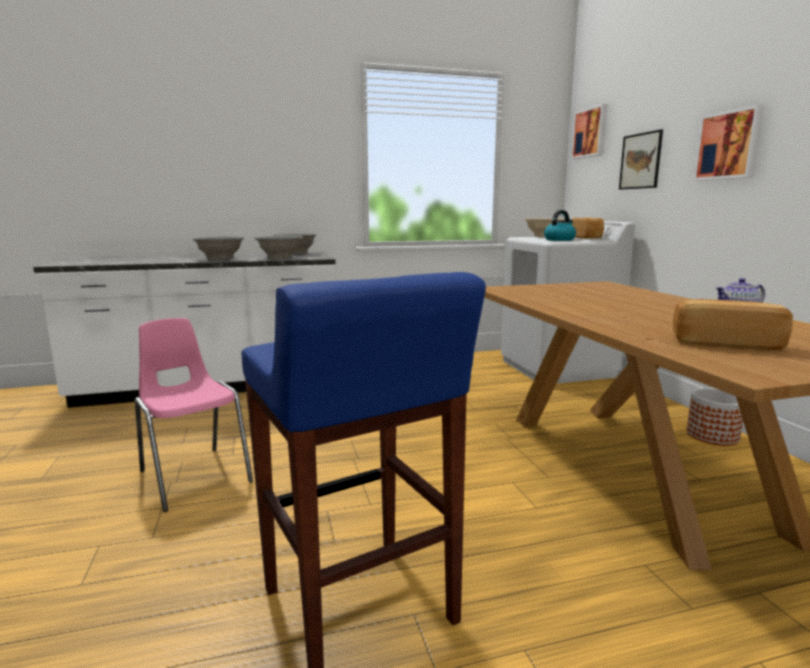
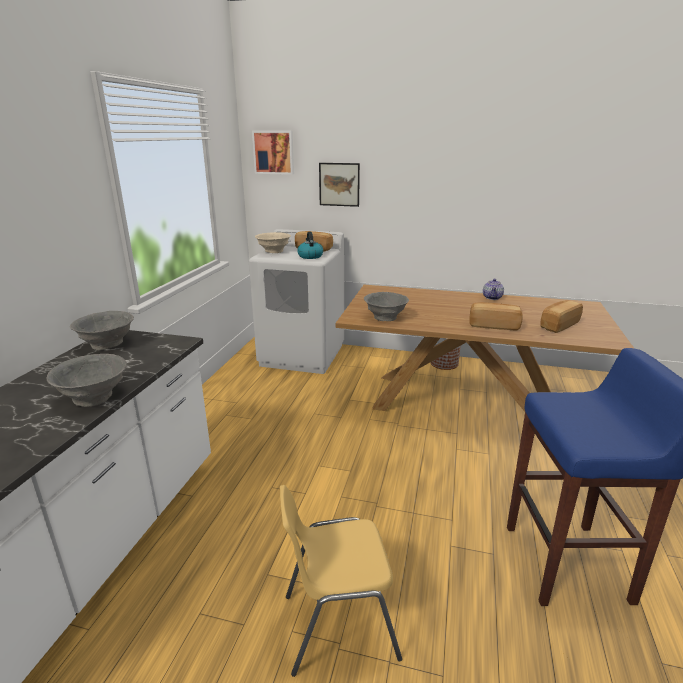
camera: 60 degrees left, 10 degrees up
pink chair [135,318,253,512] -> yellow chair [280,485,402,677]
grey bowl [255,236,303,260] -> grey bowl moved to [364,292,409,321]
picture [693,105,765,181] -> none
none -> bread [470,302,523,330]

